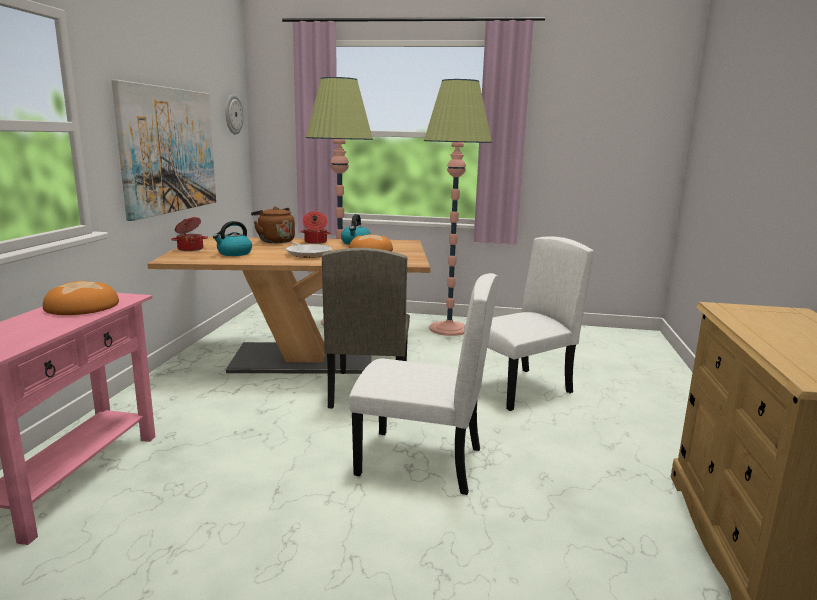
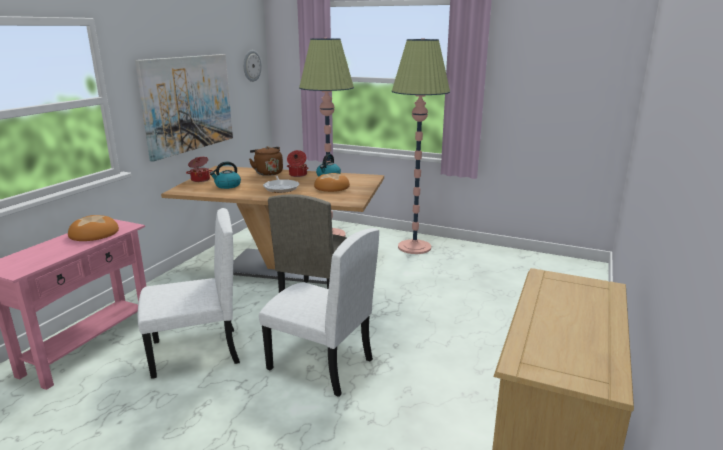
camera: 15 degrees right, 5 degrees up
white chair [464,236,594,411] -> white chair moved to [138,208,240,379]

